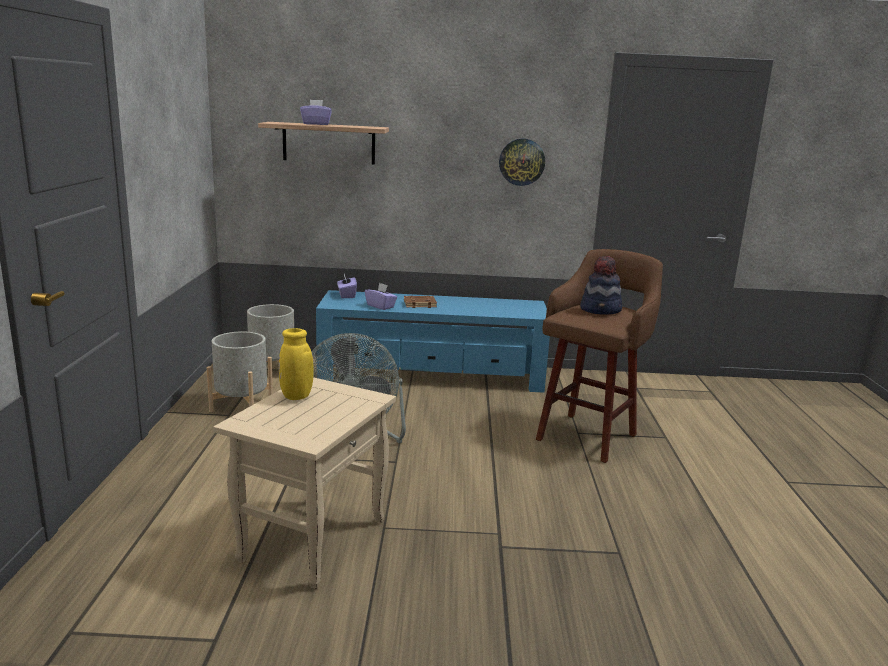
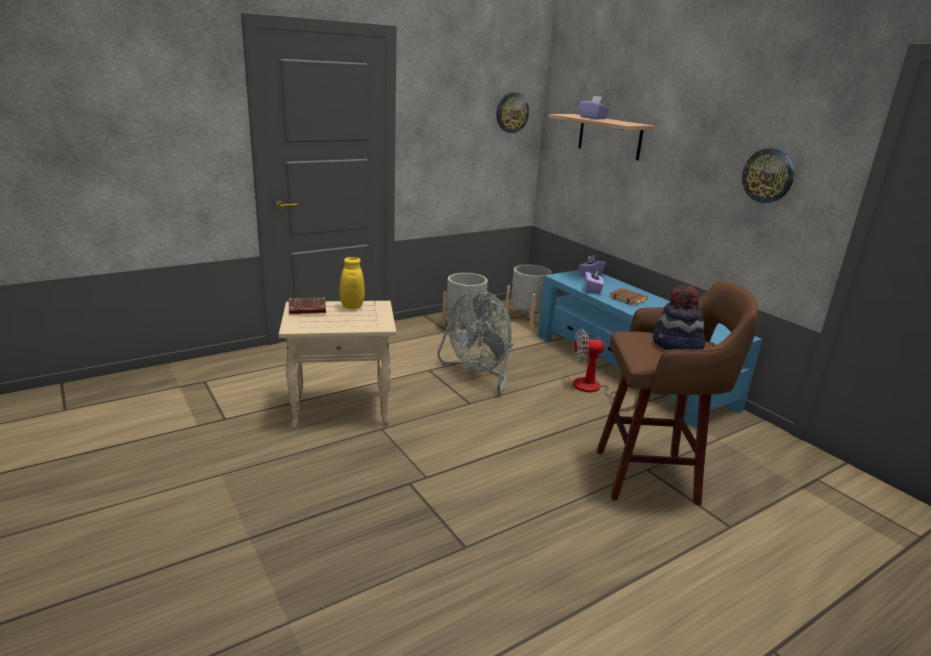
camera: 55 degrees right, 5 degrees up
none -> brown book [289,297,326,314]
none -> wall clock [497,92,529,133]
none -> fan [573,329,639,411]

